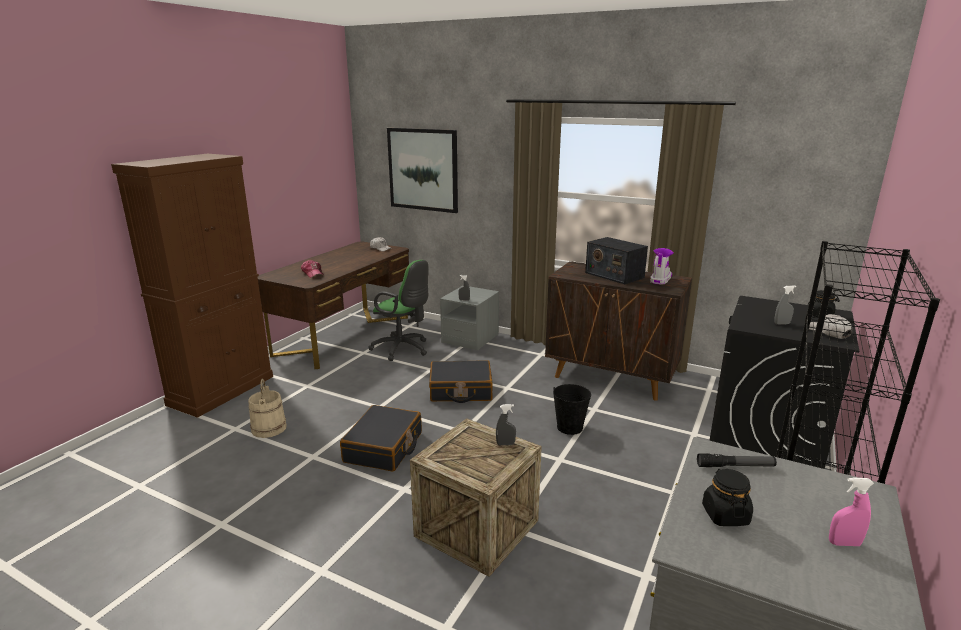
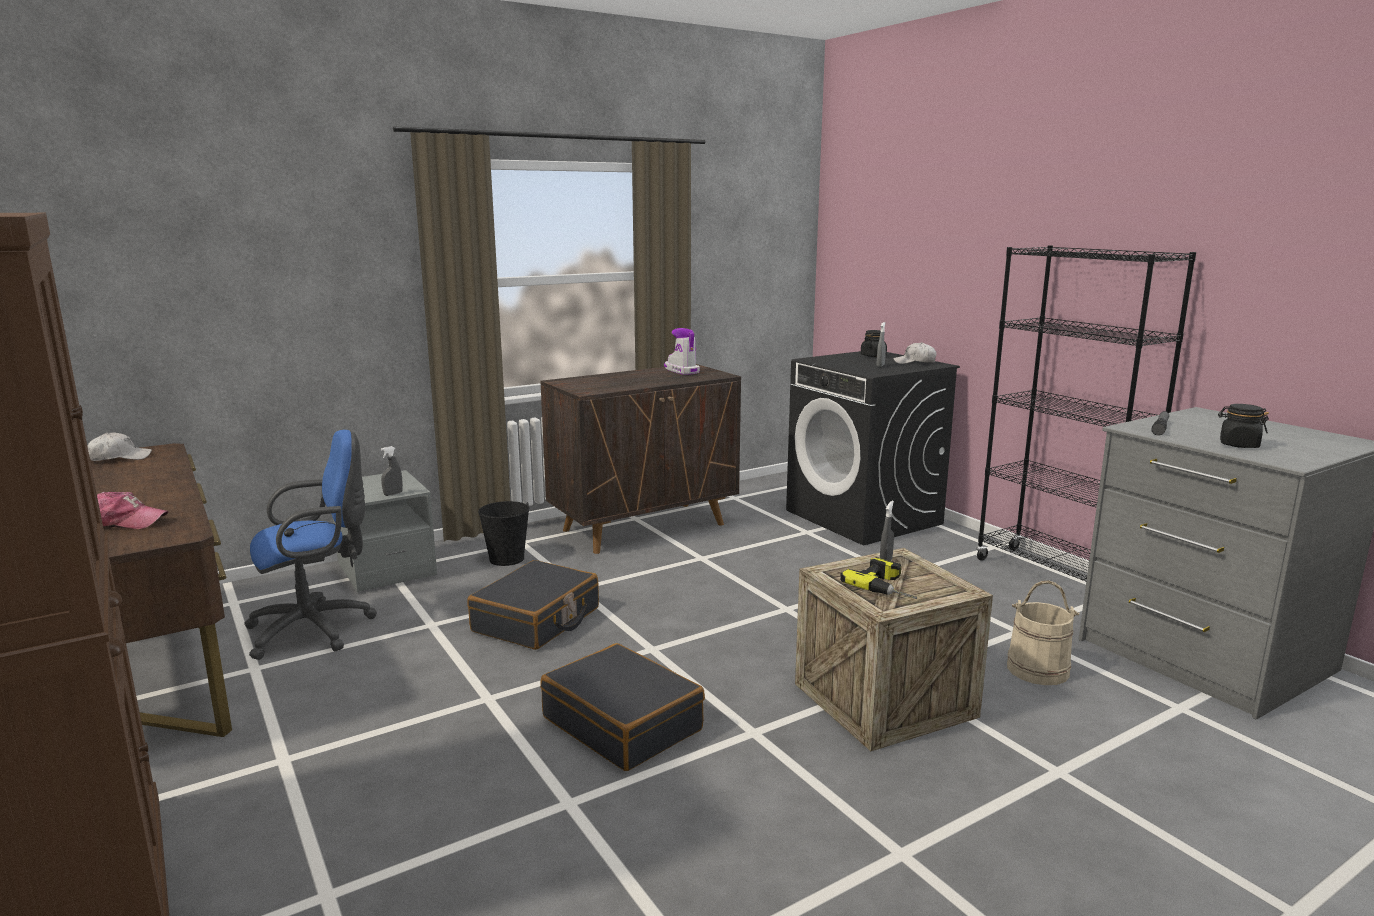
camera: 60 degrees left, 5 degrees down
beige bucket [248,378,287,438] -> beige bucket moved to [1007,580,1079,685]
green office chair [368,260,429,361] -> blue office chair [244,430,377,660]
picture [387,128,458,213] -> none
black bucket [553,384,591,435] -> black bucket moved to [478,501,529,566]
radio [585,237,648,284] -> none
pink spray bottle [829,477,874,546] -> none
none -> power drill [840,557,917,599]

